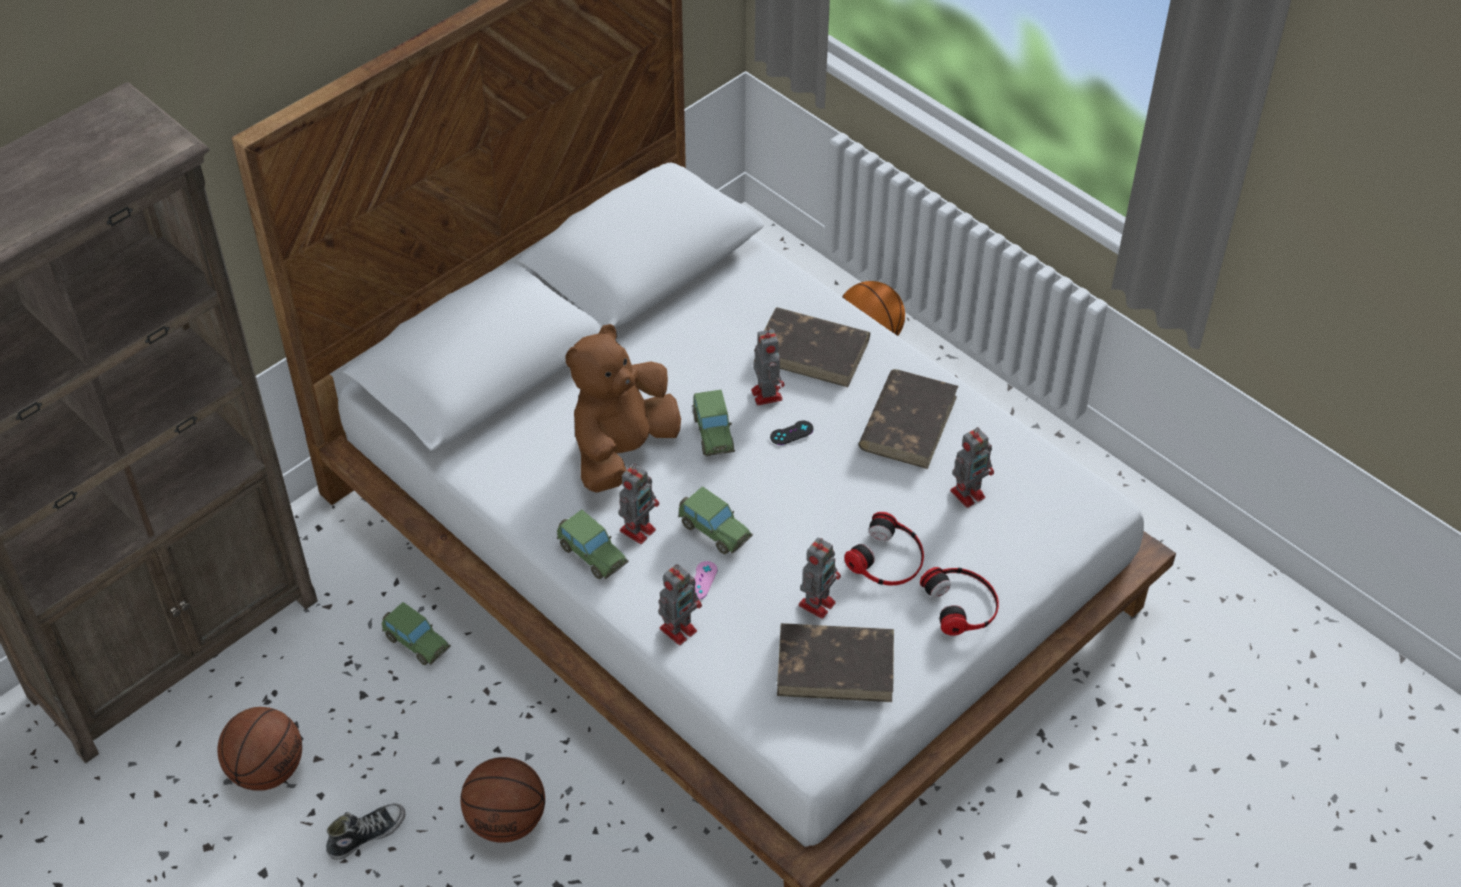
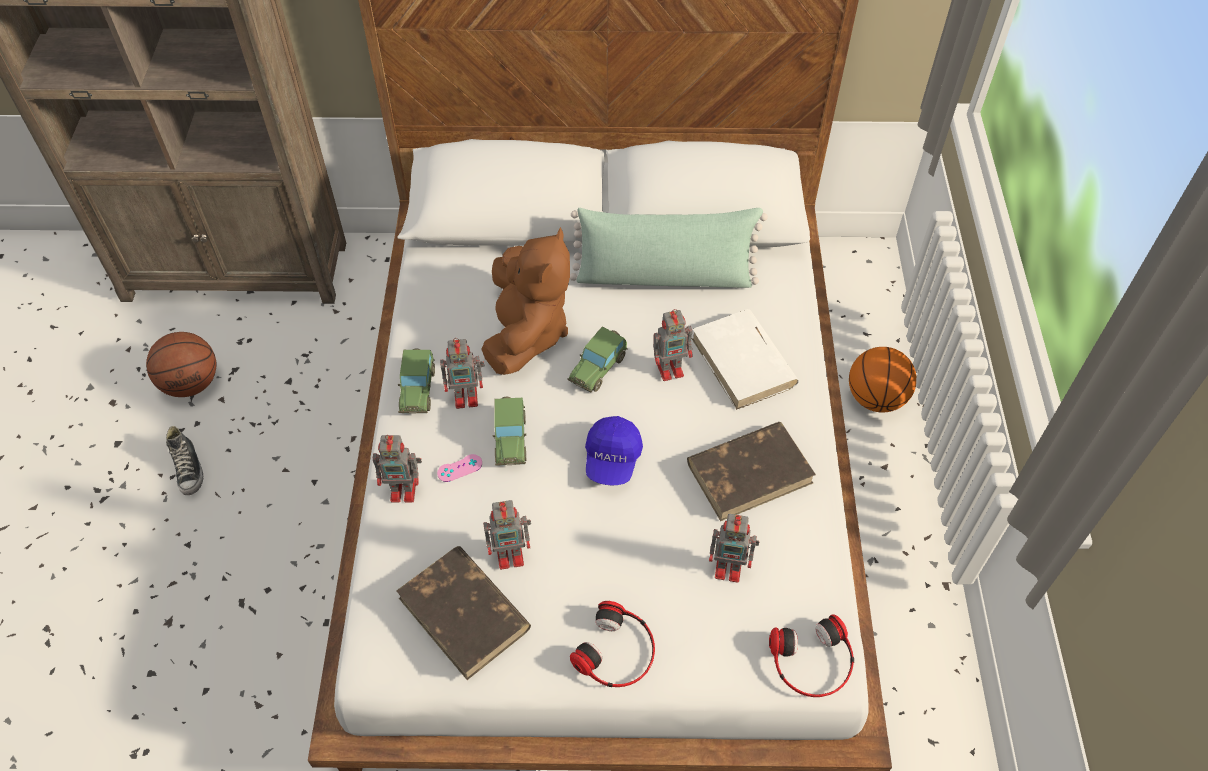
camera: 45 degrees right, 5 degrees up
shoe [326,803,405,860] -> shoe turned 60 degrees clockwise [166,426,203,495]
toy car [382,602,451,665] -> none
basketball [460,757,545,843] -> none
brown plush toy [565,324,681,493] -> brown plush toy turned 105 degrees clockwise [481,227,570,375]
toy robot [751,327,784,405] -> toy robot turned 45 degrees clockwise [653,309,693,381]
brown book [754,307,870,387] -> white book [691,309,799,410]
black game controller [770,420,813,445] -> none
headphones [844,512,924,585] -> headphones moved to [769,614,854,697]
none -> green pillow [570,208,768,288]
none -> blue cap [585,416,643,485]

